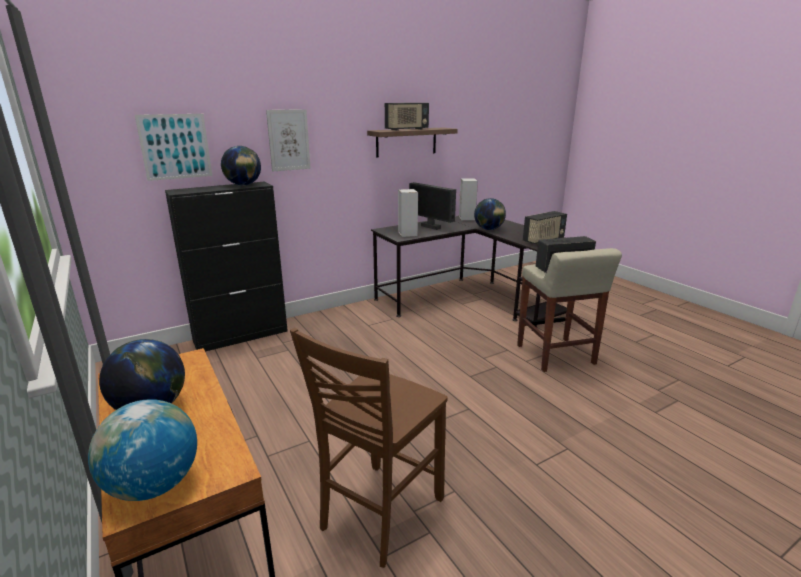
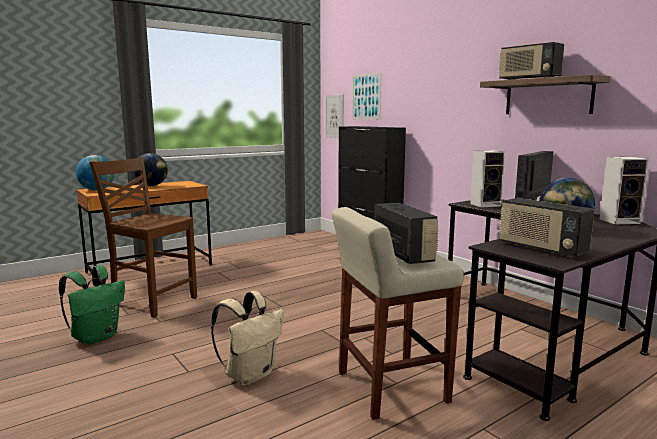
camera: 85 degrees right, 10 degrees down
globe [221,146,261,186] -> none
picture [266,109,311,171] -> picture moved to [325,94,344,138]
none -> green backpack [59,266,125,345]
none -> beige backpack [211,291,284,385]

